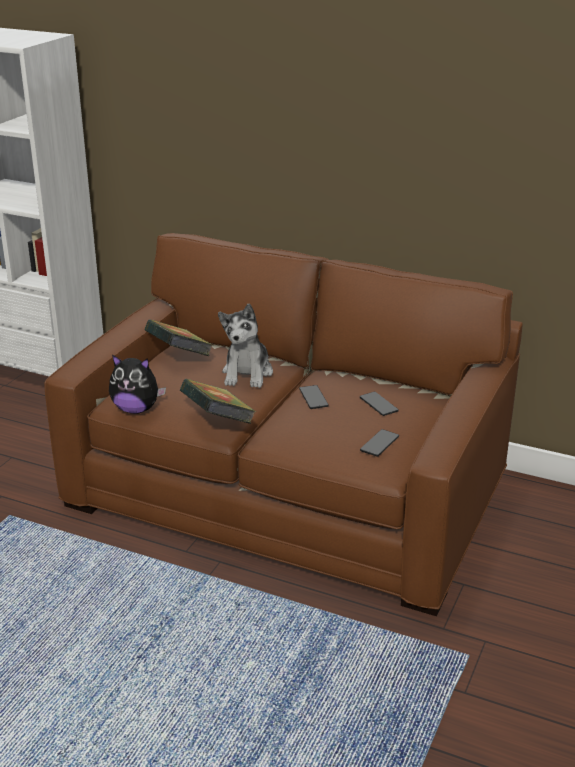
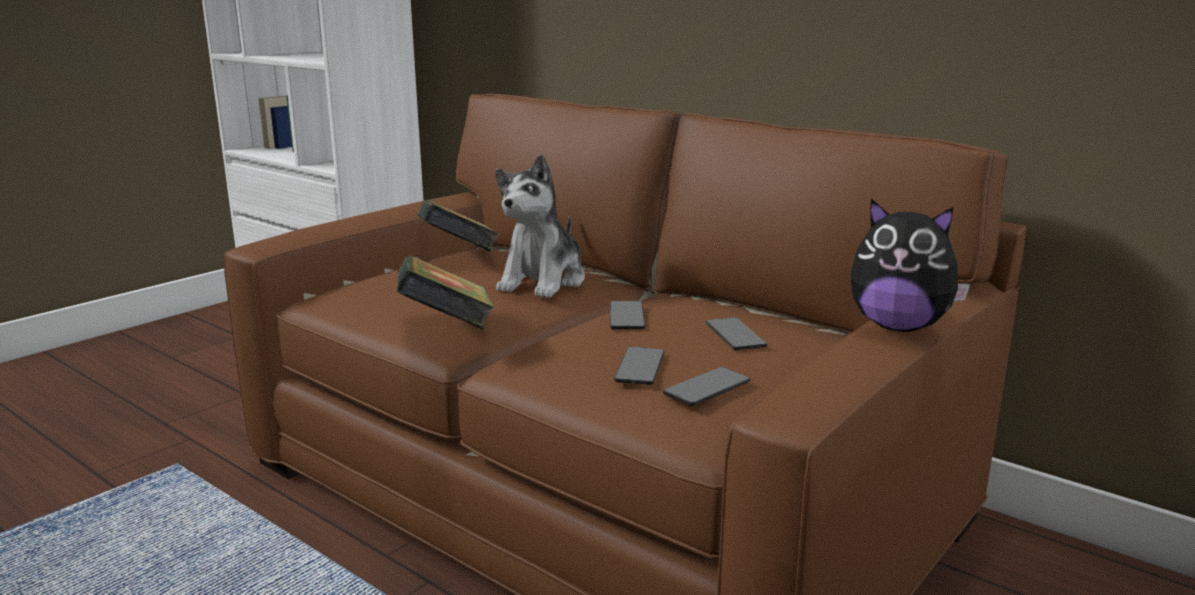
camera: 15 degrees right, 10 degrees down
plush toy [109,355,166,414] -> plush toy moved to [850,199,971,332]
none -> phone [614,347,664,385]

